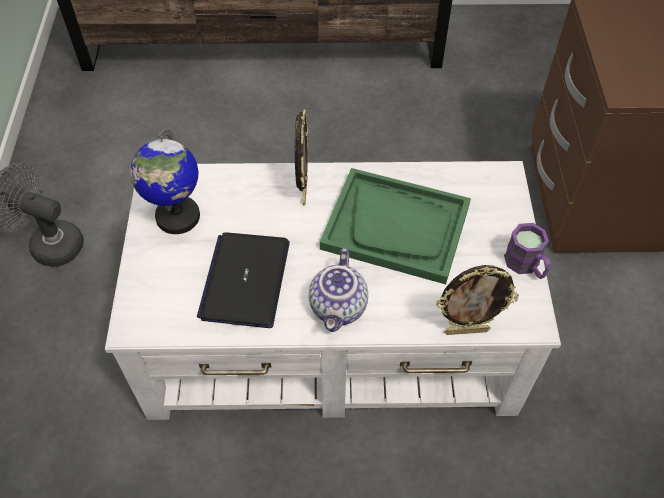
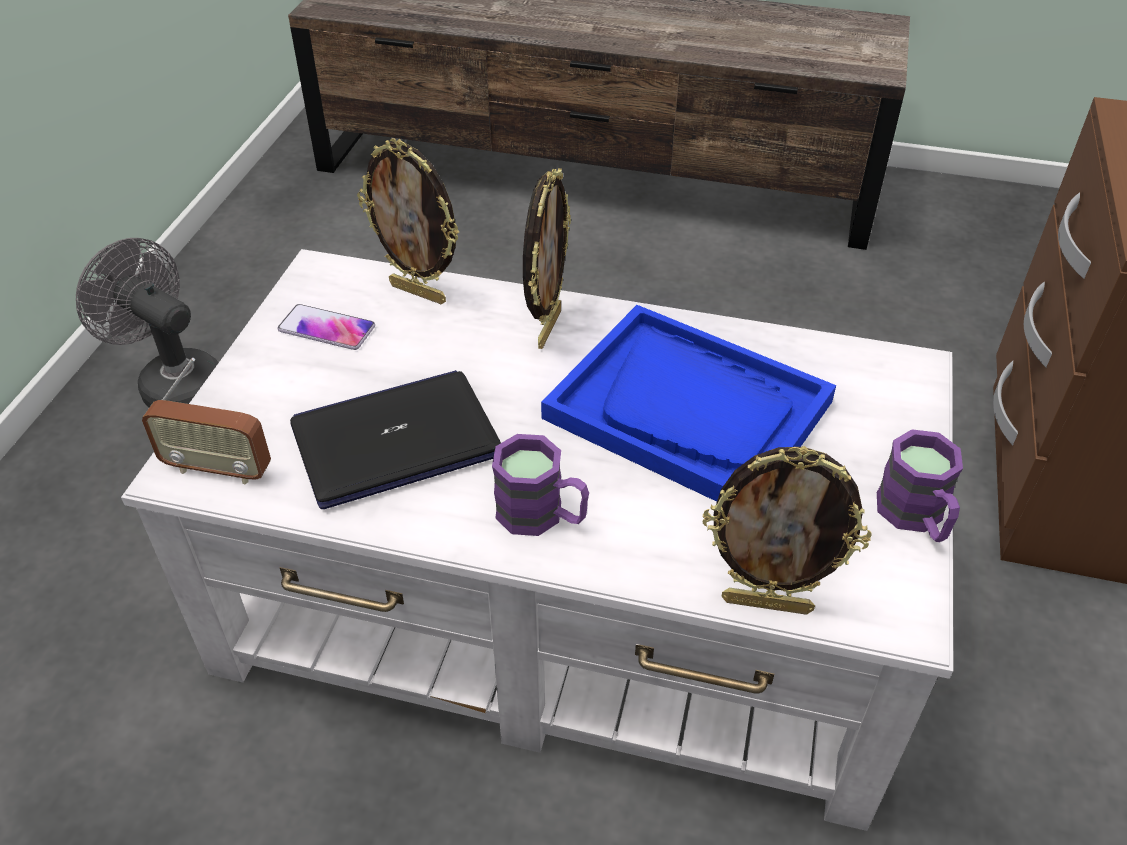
camera: 15 degrees right, 10 degrees down
globe [130,129,200,234] -> phone [277,304,375,350]
laptop [197,233,290,328] -> laptop turned 45 degrees clockwise [290,370,501,509]
teapot [309,248,368,332] -> purple mug [492,434,589,536]
green tray [320,168,471,284] -> blue tray [541,305,836,502]
none -> radio [142,358,271,485]
none -> picture frame [357,138,459,304]

